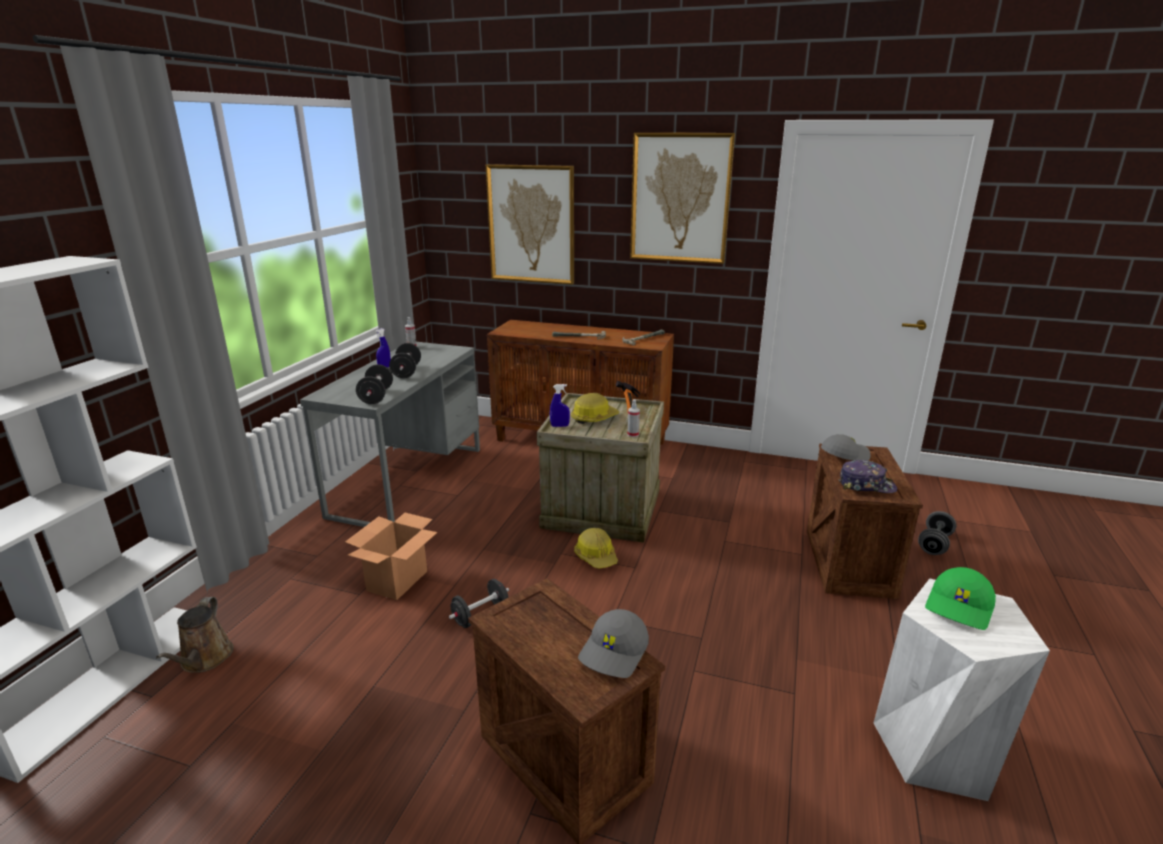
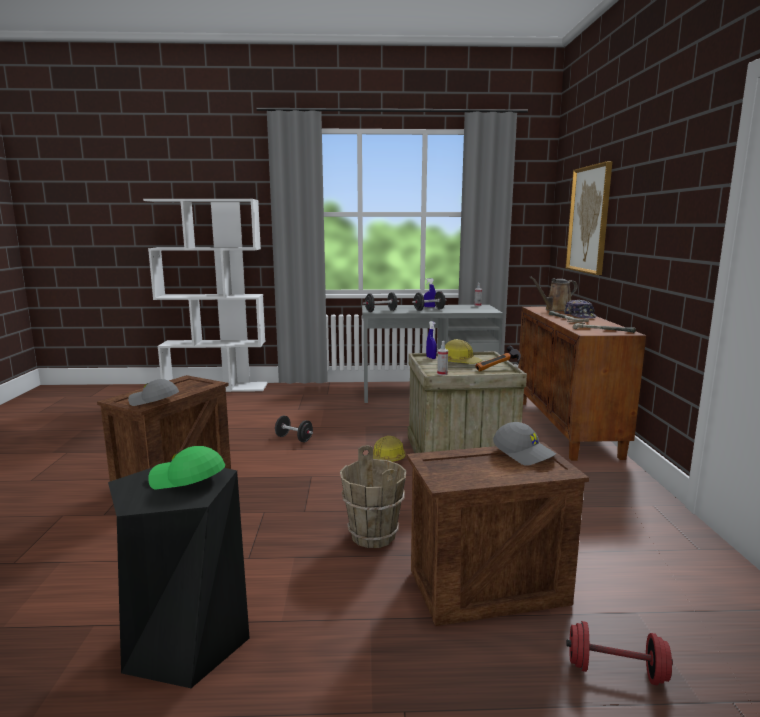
camera: 70 degrees right, 10 degrees down
brown watering can [156,597,234,673] -> brown watering can moved to [529,276,578,311]
cardboard box [345,513,438,600] -> none
picture [630,133,735,264] -> none
cap [839,460,897,493] -> cap moved to [564,299,596,318]
white stool [874,578,1050,801] -> black stool [108,461,250,688]
grey dumbbell [918,511,956,555] -> red dumbbell [566,621,673,685]
none -> brown bucket [340,445,406,548]

